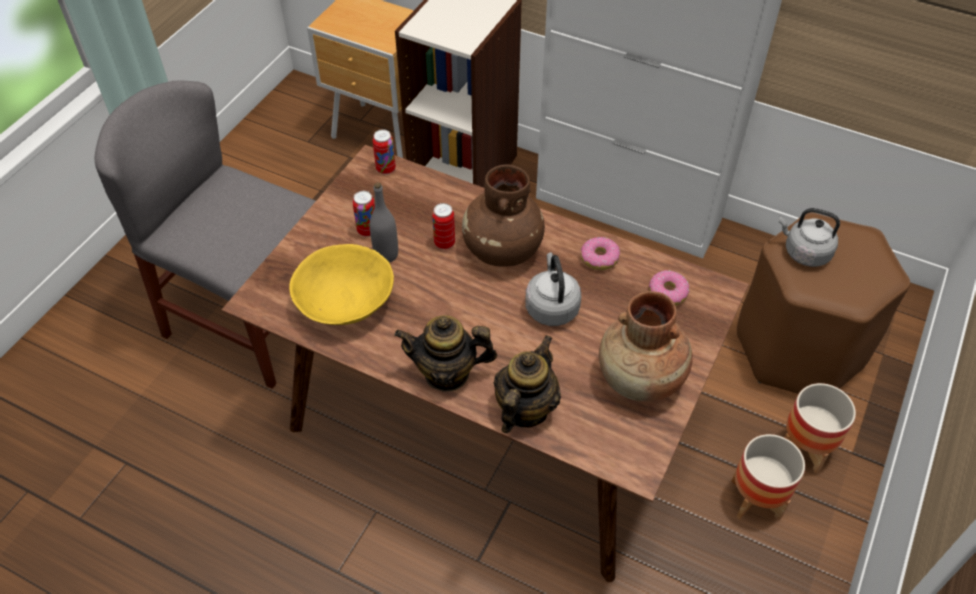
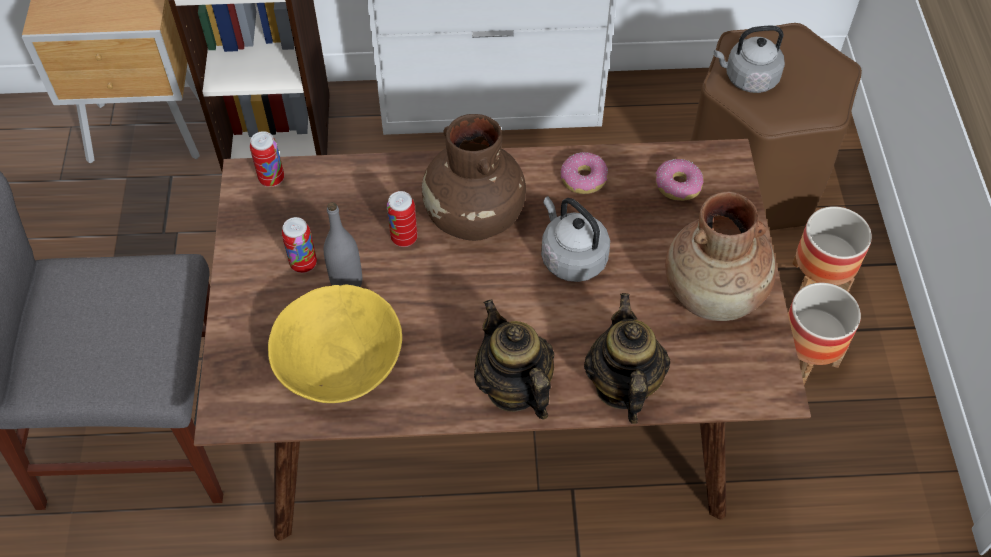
camera: 30 degrees left, 5 degrees up
teapot [394,316,497,391] -> teapot turned 90 degrees clockwise [474,300,554,420]

